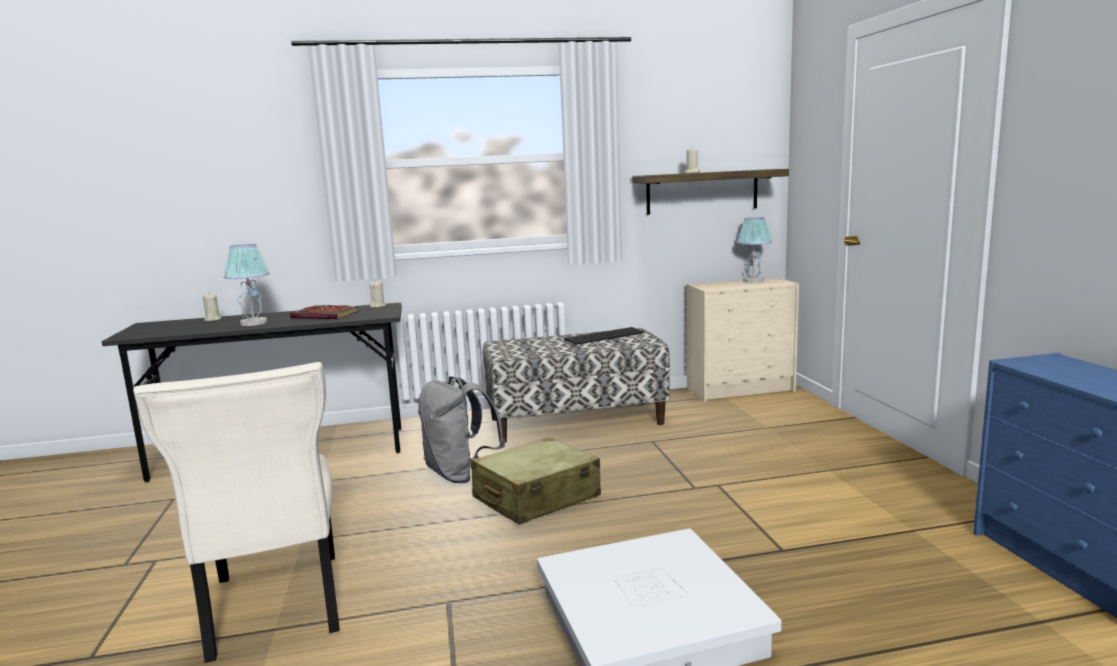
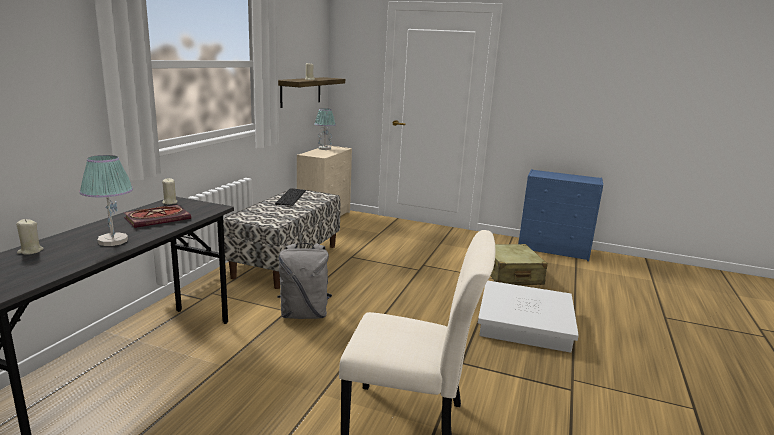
camera: 60 degrees left, 5 degrees up
beige suitcase [471,438,601,525] -> beige suitcase moved to [490,244,548,285]

